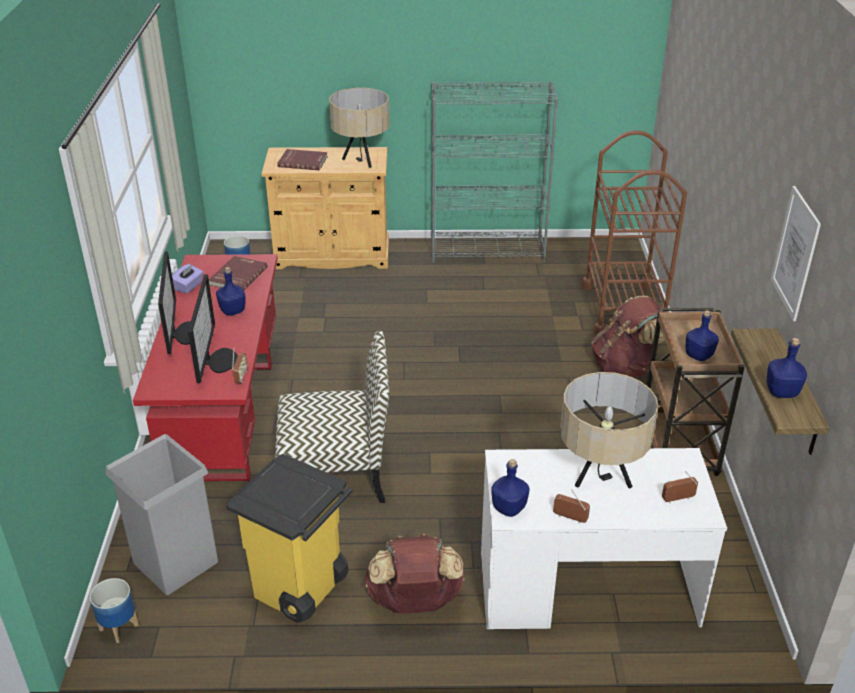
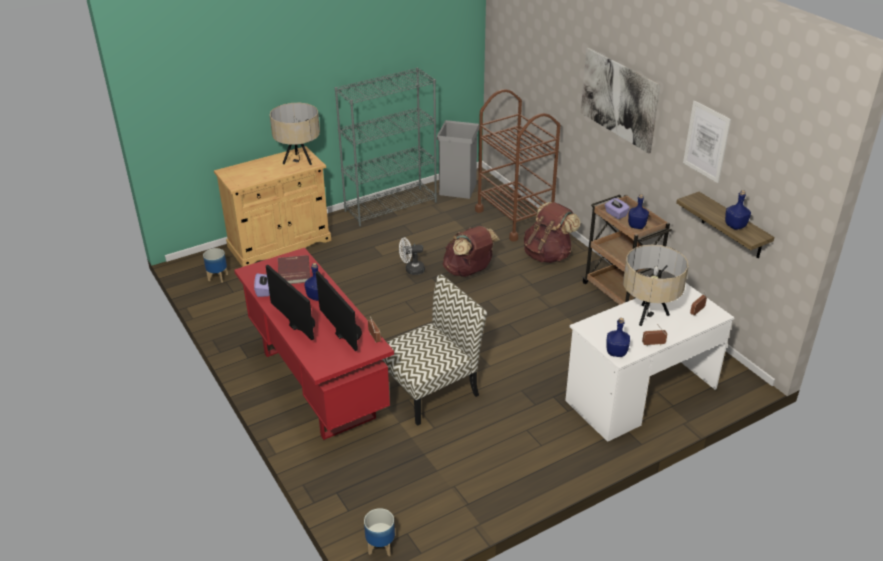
camera: 30 degrees left, 0 degrees up
grey trash can [105,434,218,595] -> grey trash can moved to [436,120,479,199]
yellow trash can [227,454,353,623] -> none
red book [277,149,327,170] -> none
brown backpack [364,534,465,613] -> brown backpack moved to [443,226,500,277]
none -> white fan [399,237,425,275]
none -> picture [581,48,661,153]
none -> purple tissue box [605,198,630,219]

